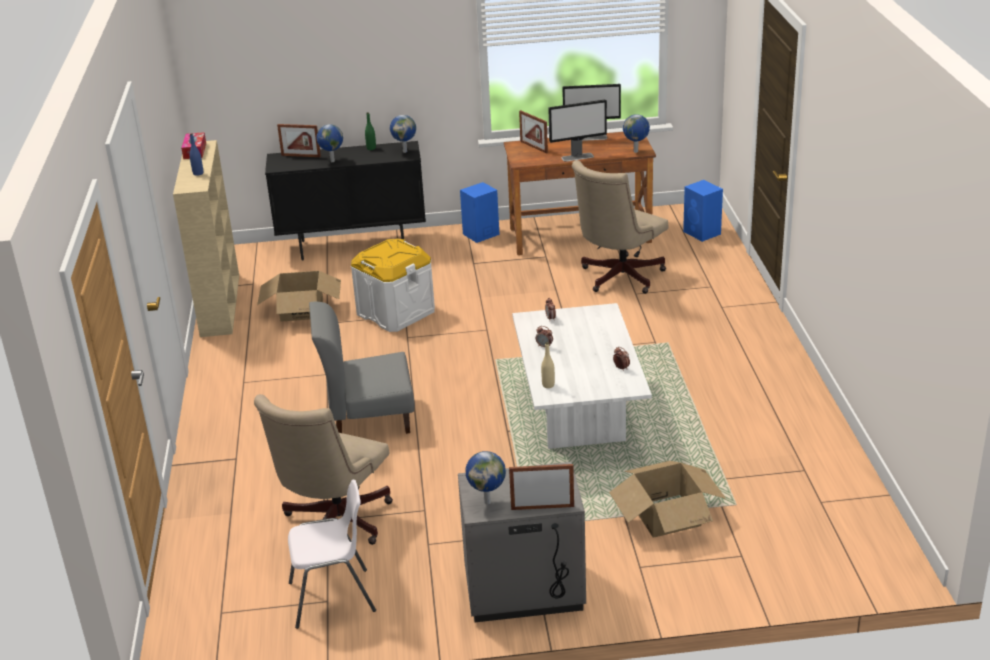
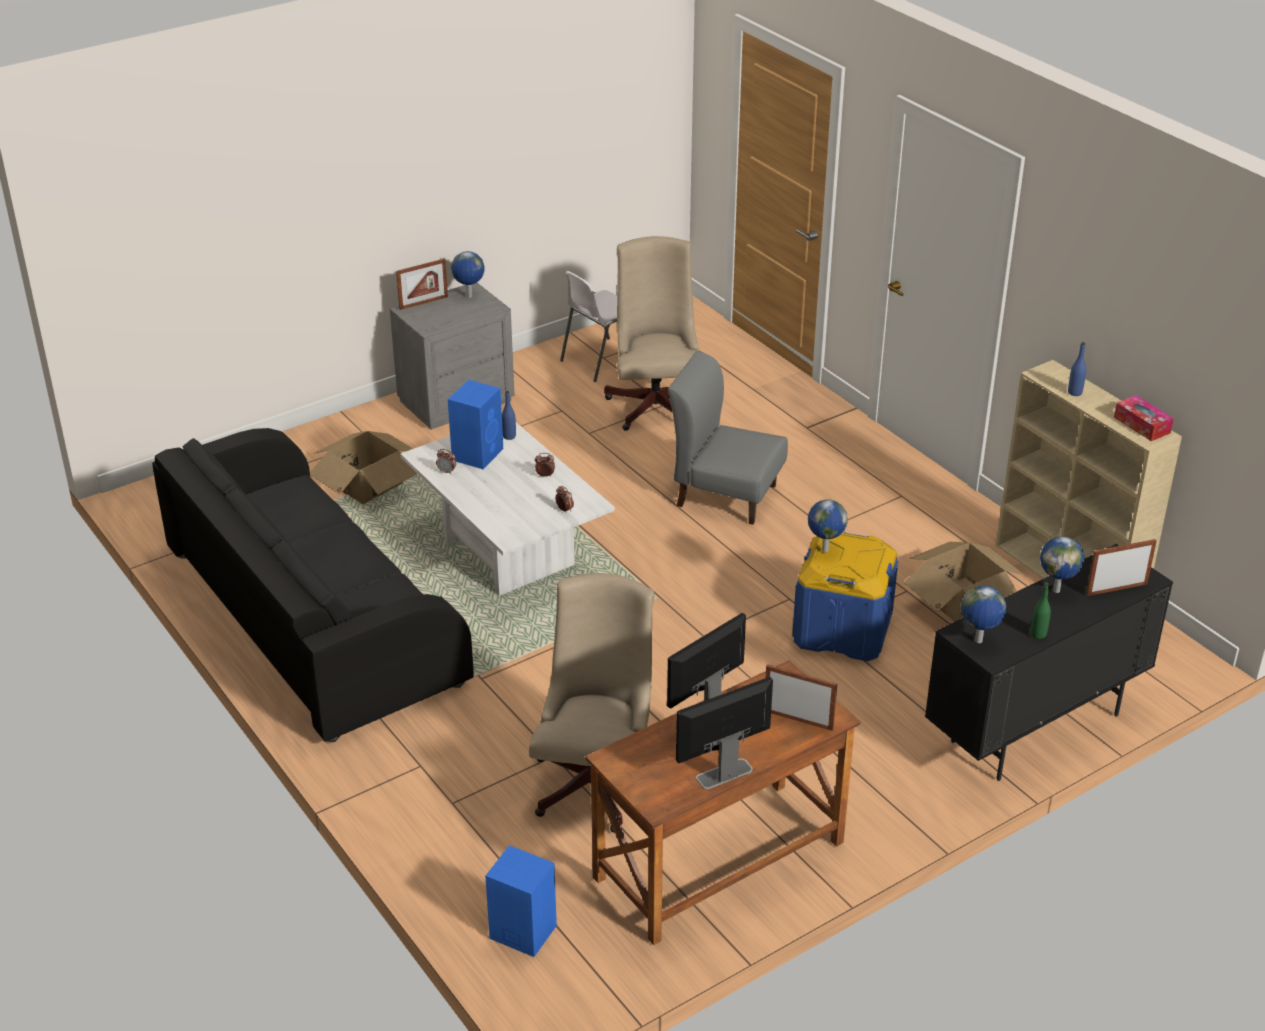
camera: 150 degrees right, 5 degrees up
grey chair [309,301,414,434] -> grey chair turned 120 degrees counterclockwise [668,351,788,525]
white storage box [351,239,435,332] -> blue storage box [792,532,898,661]
blue speaker [460,182,500,243] -> blue speaker moved to [448,380,503,469]
beige bottle [541,342,555,388] -> blue bottle [502,391,516,440]
globe [623,114,650,153] -> globe moved to [808,499,848,552]
none -> black sofa [152,428,474,742]

